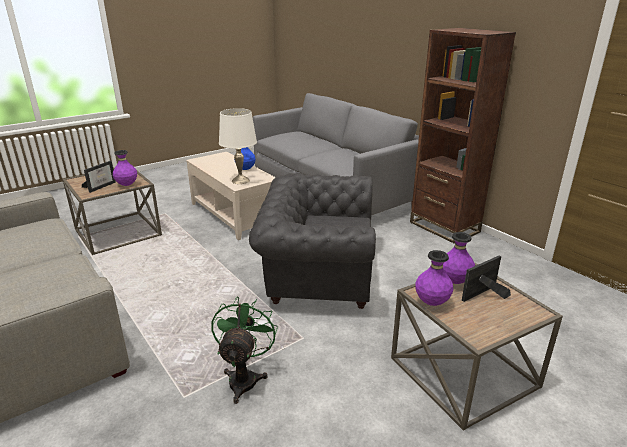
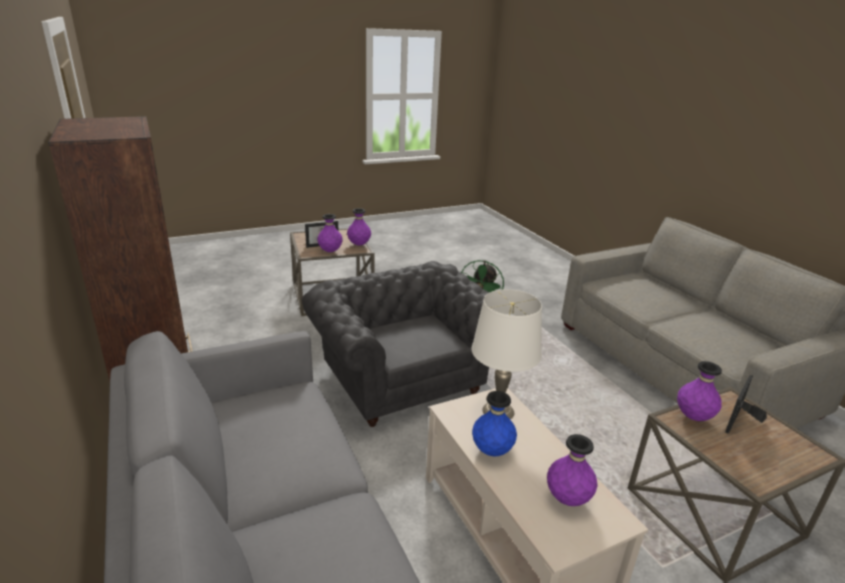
camera: 170 degrees left, 0 degrees up
grey armchair [249,173,376,309] -> grey armchair turned 135 degrees counterclockwise [302,261,489,427]
none -> purple vase [547,434,598,506]

